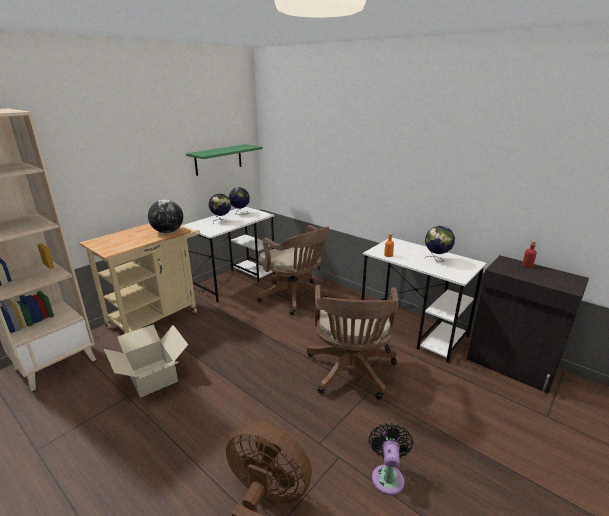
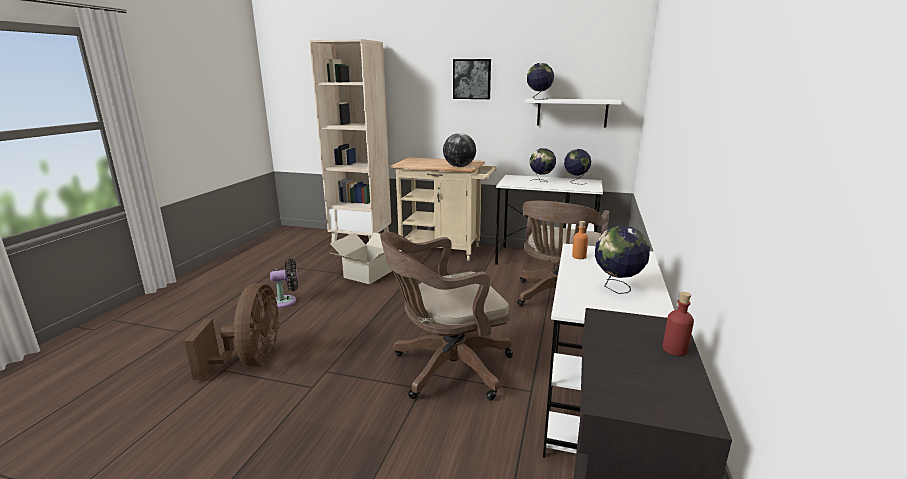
camera: 65 degrees right, 5 degrees down
green shelf [186,144,263,176] -> white shelf [525,98,622,128]
black fan [369,423,413,495] -> black fan moved to [270,259,298,308]
none -> picture [453,59,491,99]
none -> globe [527,63,554,99]

